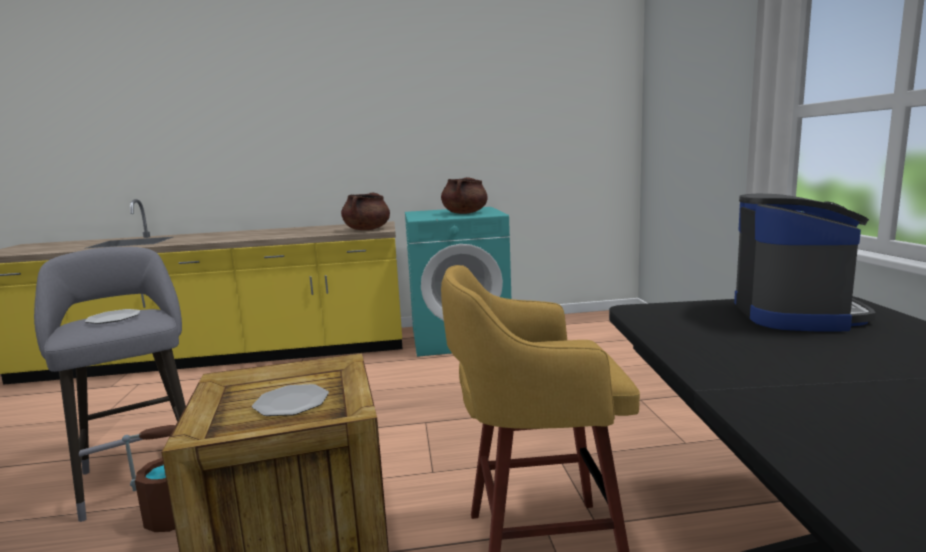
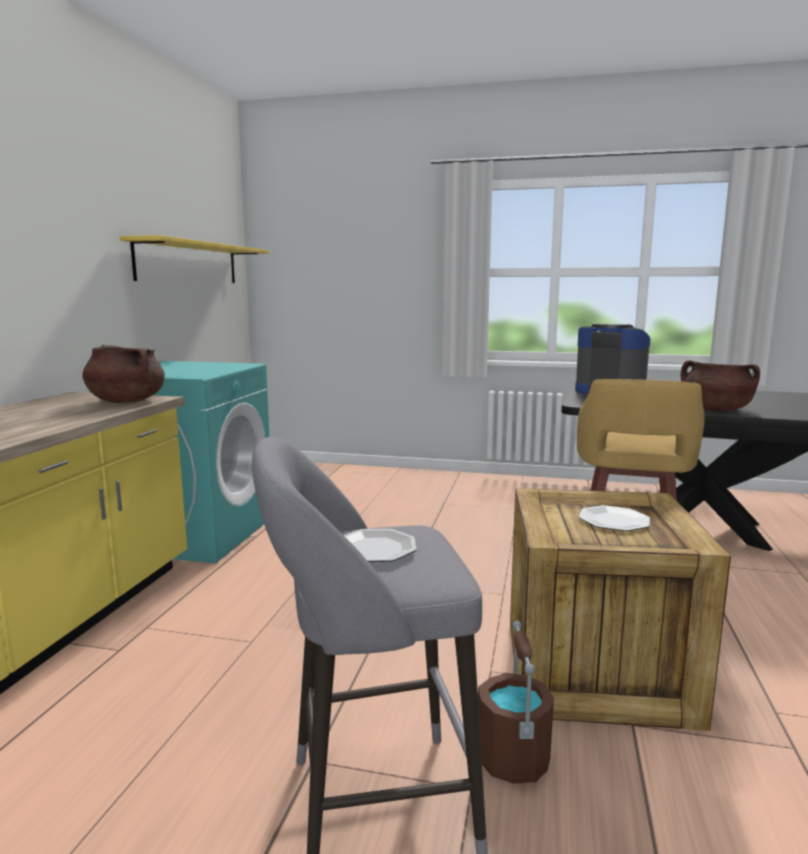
camera: 70 degrees left, 0 degrees up
brown cooking pot [441,177,488,214] -> brown cooking pot moved to [681,360,760,411]
none -> yellow shelf [120,235,269,283]

